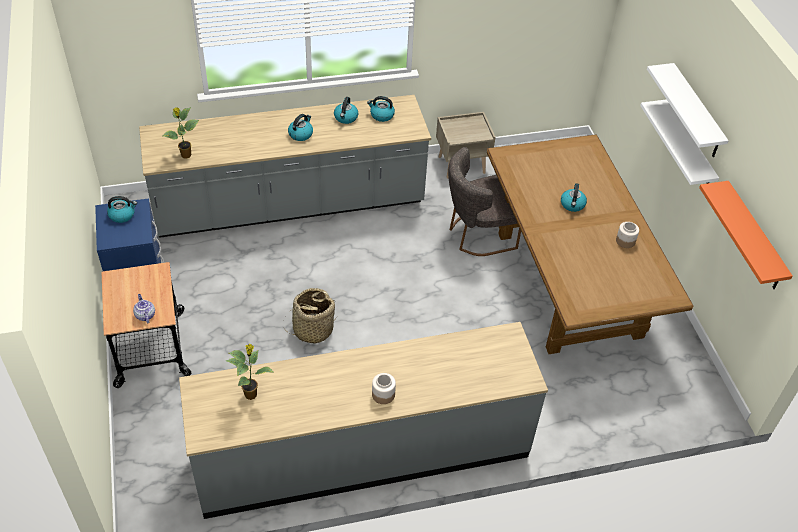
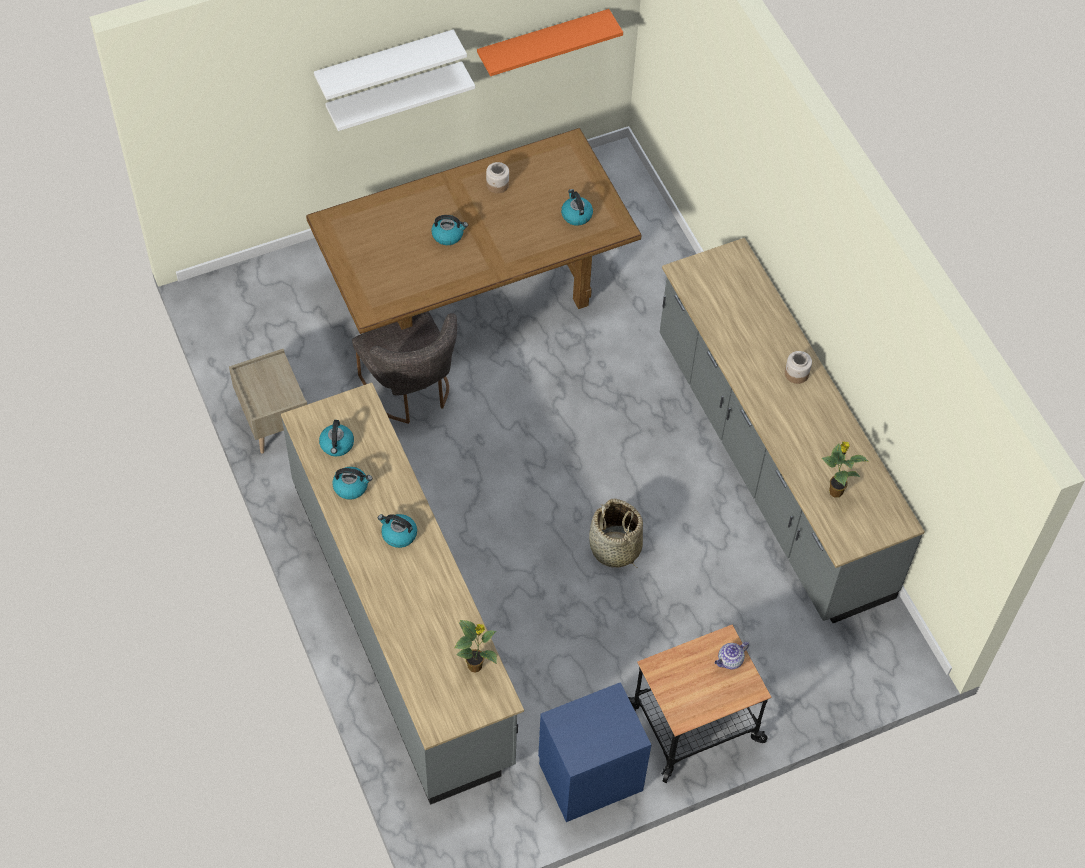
camera: 100 degrees left, 10 degrees up
kettle [107,196,137,223] -> kettle moved to [561,189,593,226]

